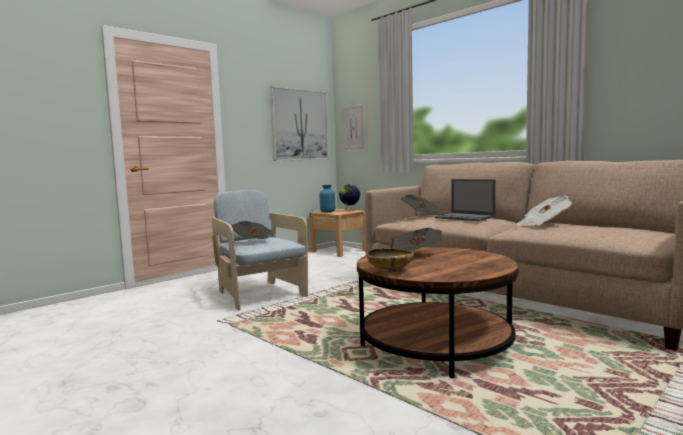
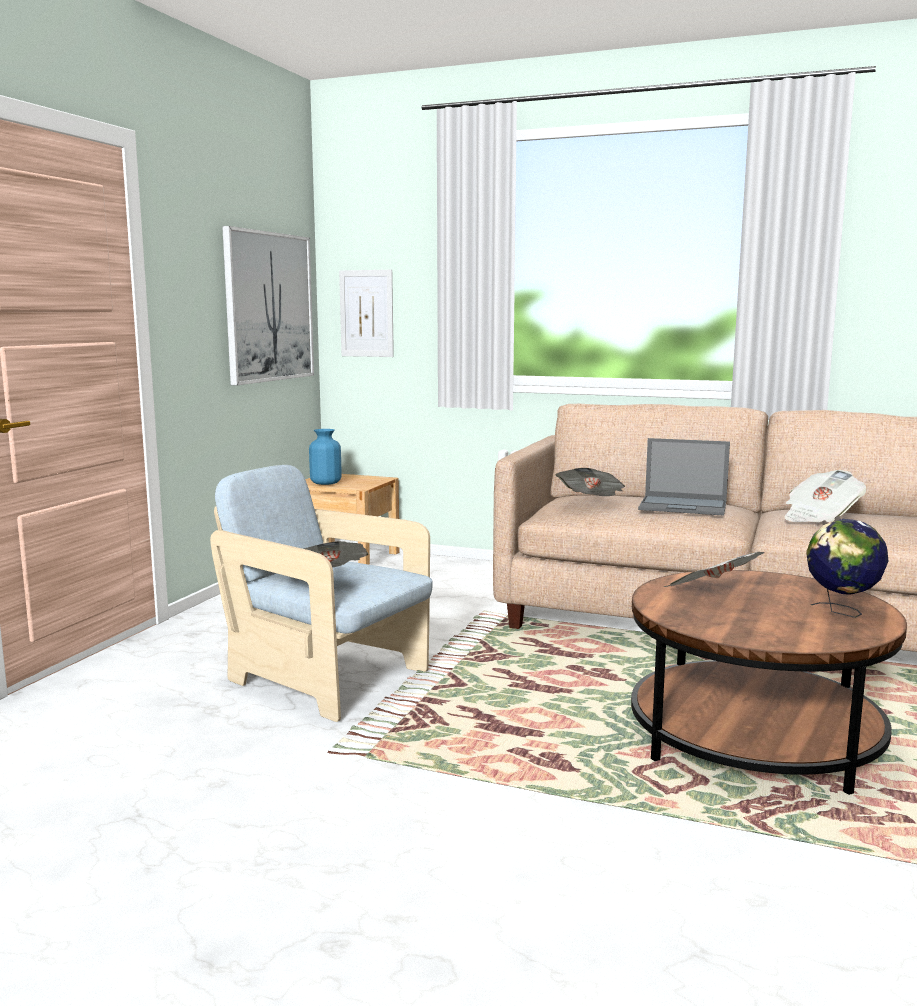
camera: 25 degrees left, 5 degrees up
globe [339,184,360,211] -> globe moved to [806,519,888,618]
beige bowl [367,247,414,273] -> none

